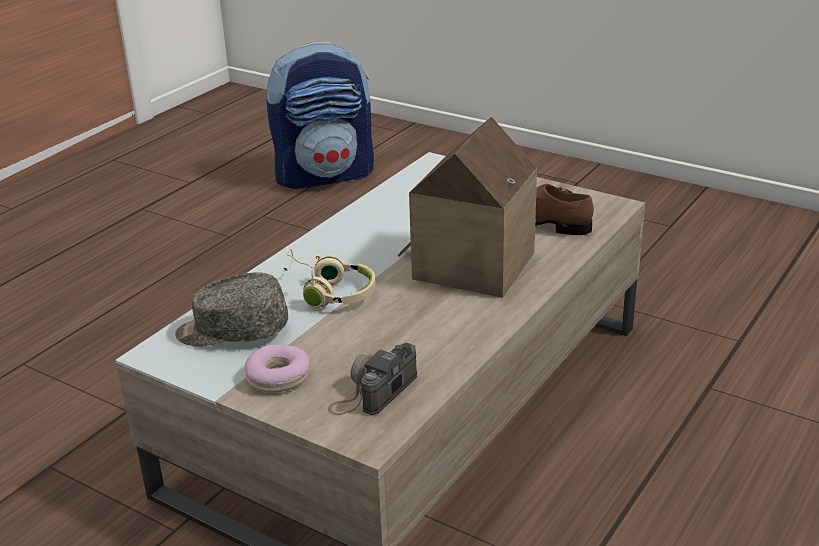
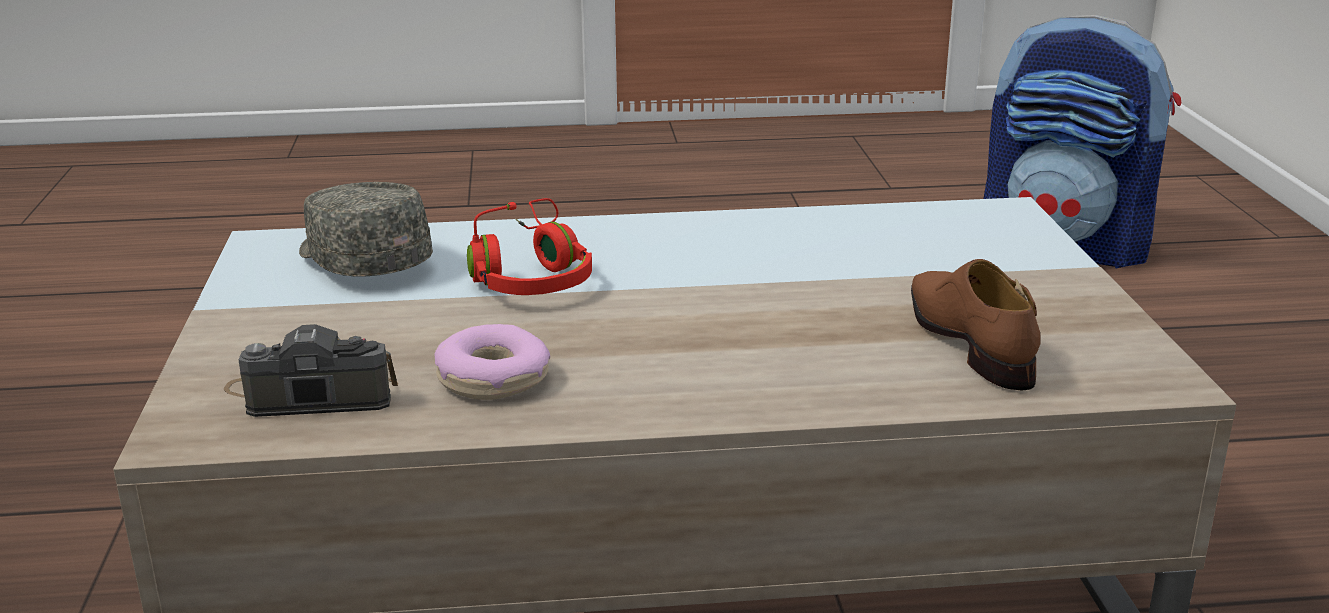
camera: 50 degrees right, 5 degrees down
donut [244,345,310,393] -> donut moved to [435,324,550,400]
beige headphones [283,249,376,308] -> red headphones [467,198,592,295]
toy house [398,117,537,298] -> none

